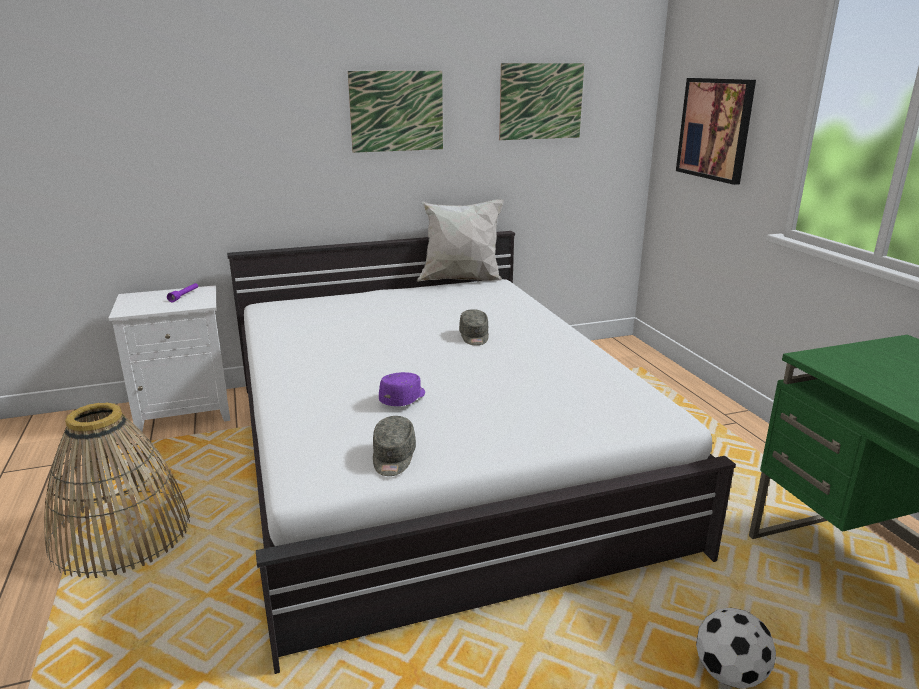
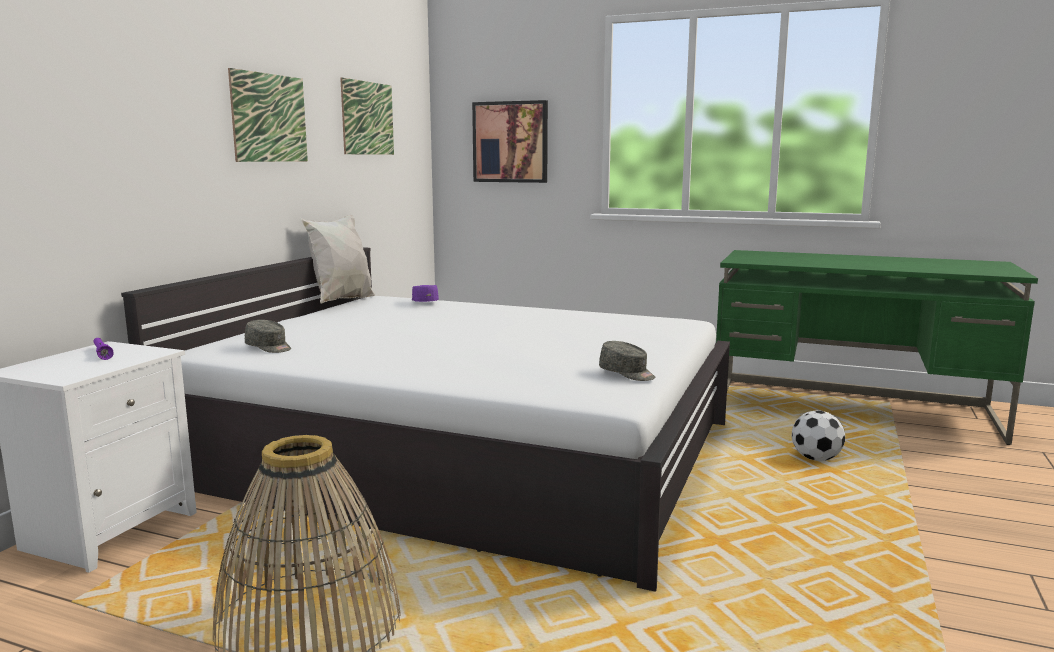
camera: 50 degrees left, 10 degrees down
purple cap [379,372,425,406] -> purple cap moved to [412,285,439,302]
grey cap [459,309,489,345] -> grey cap moved to [245,320,291,353]

